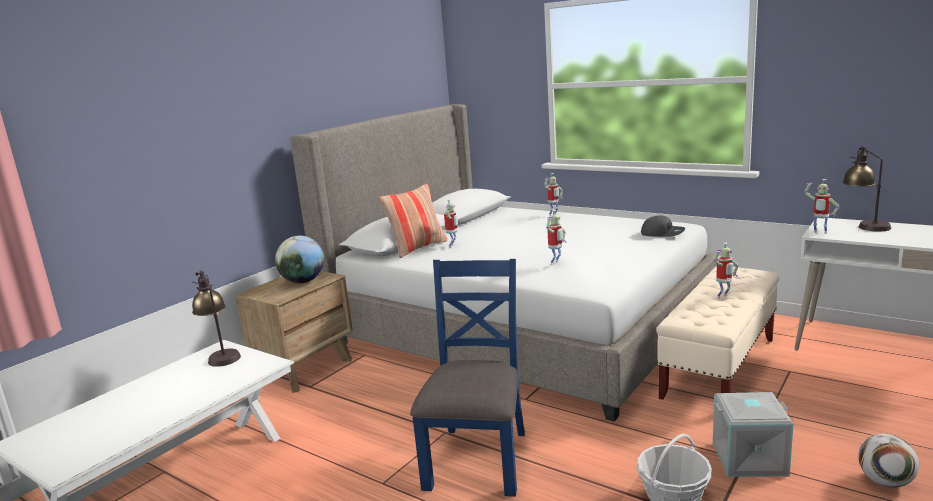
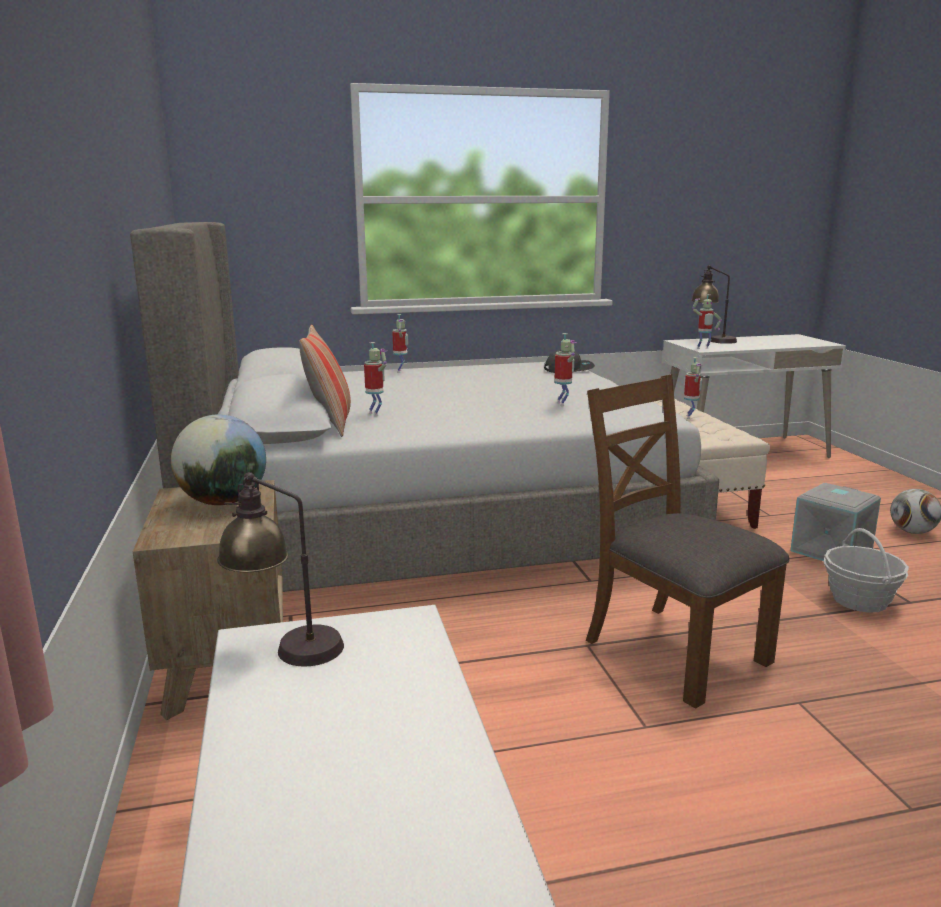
camera: 50 degrees left, 0 degrees up
blue chair [410,259,525,497] -> brown chair [586,374,790,708]

